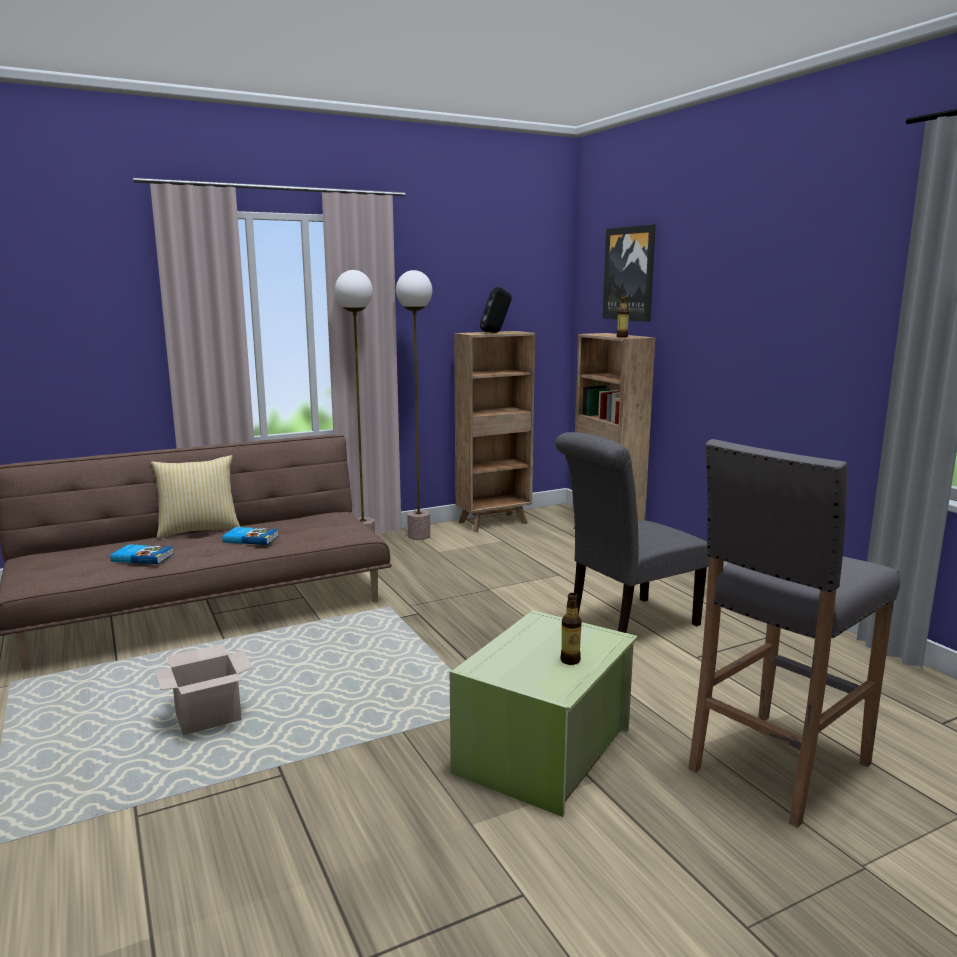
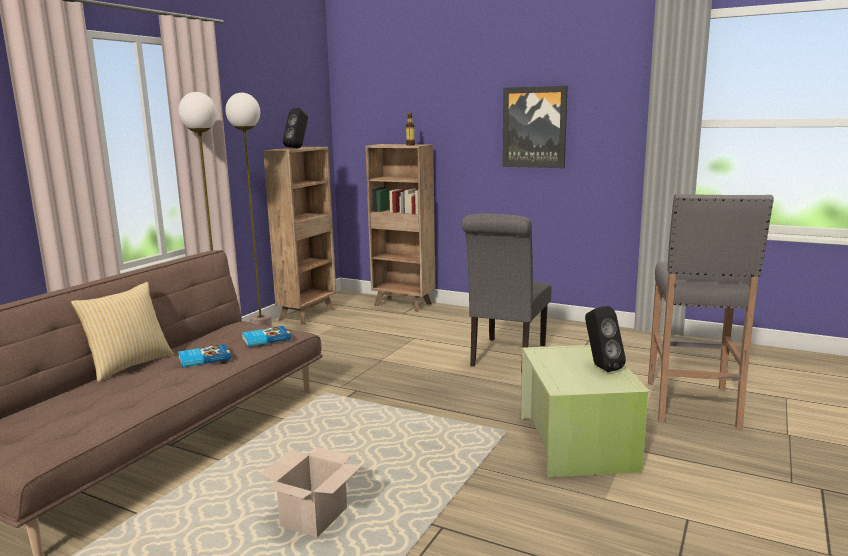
camera: 35 degrees left, 0 degrees up
book [110,544,174,564] -> book moved to [242,326,291,347]
bottle [560,593,582,665] -> black speaker [585,306,626,372]
picture [603,224,656,322] -> picture moved to [502,86,568,168]

